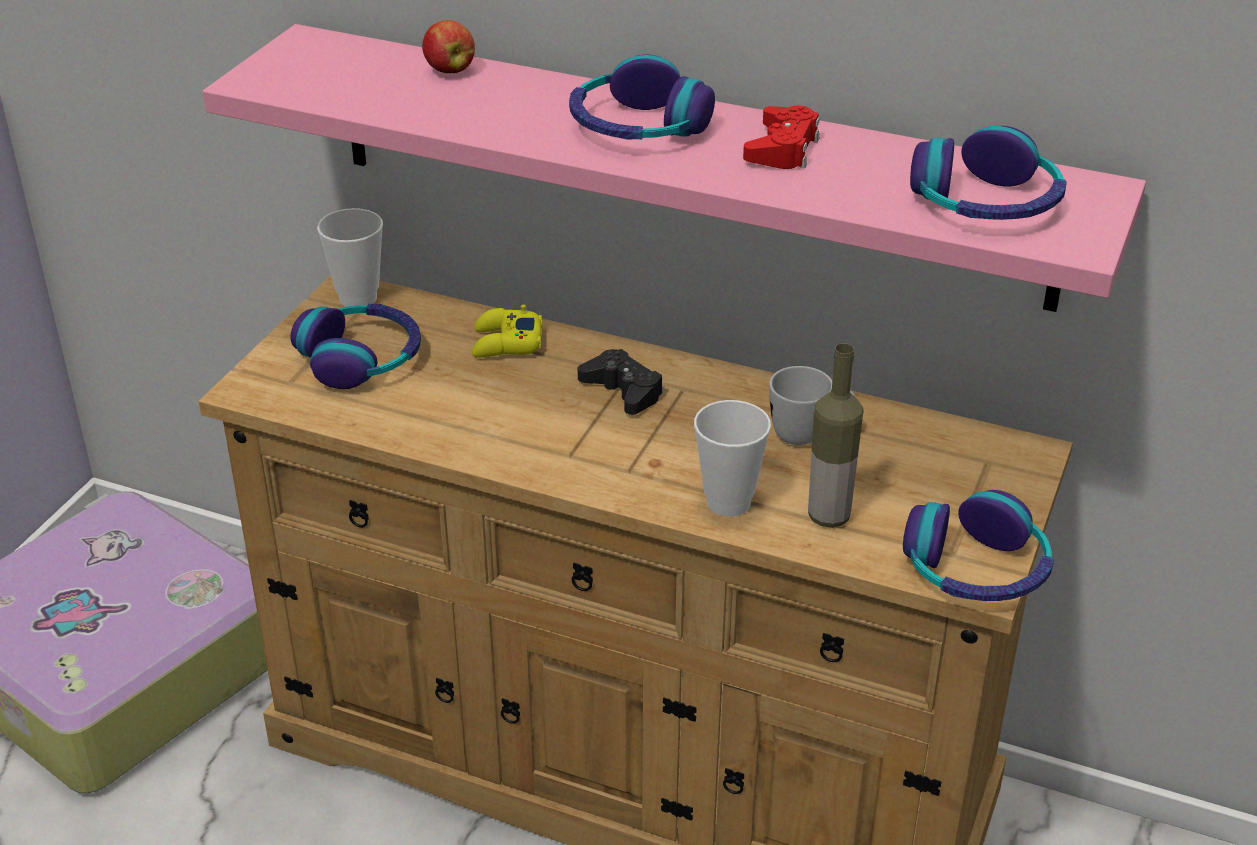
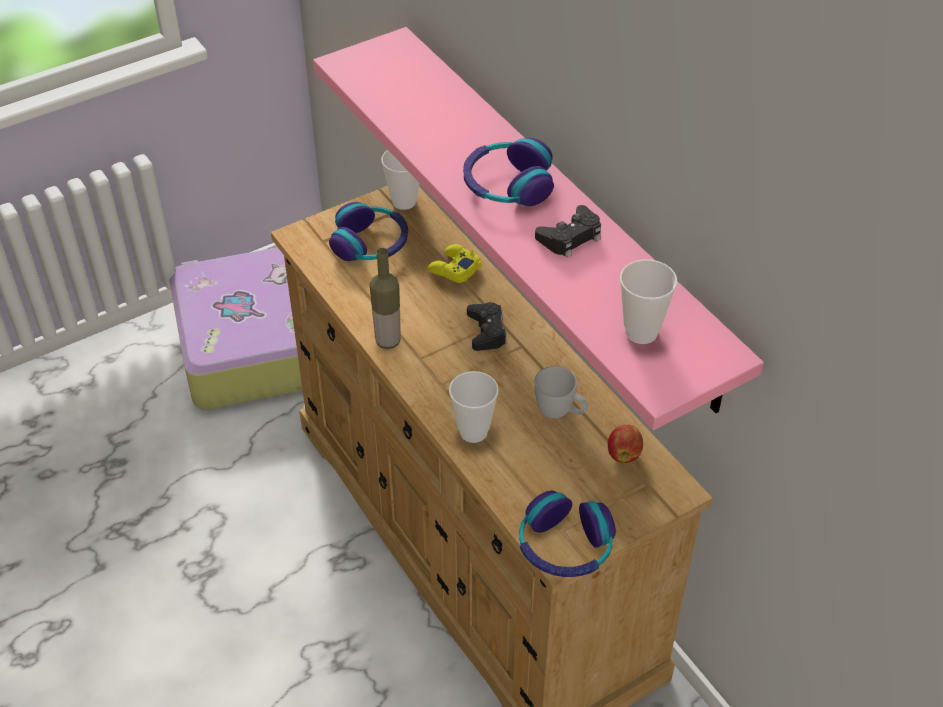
camera: 35 degrees right, 10 degrees up
apple [422,20,475,74] -> apple moved to [608,424,643,463]
red game controller [743,106,820,169] -> black game controller [535,205,601,258]
bottle [808,343,863,528] -> bottle moved to [370,248,401,349]
headphones [910,126,1067,220] -> cup [620,259,677,344]

